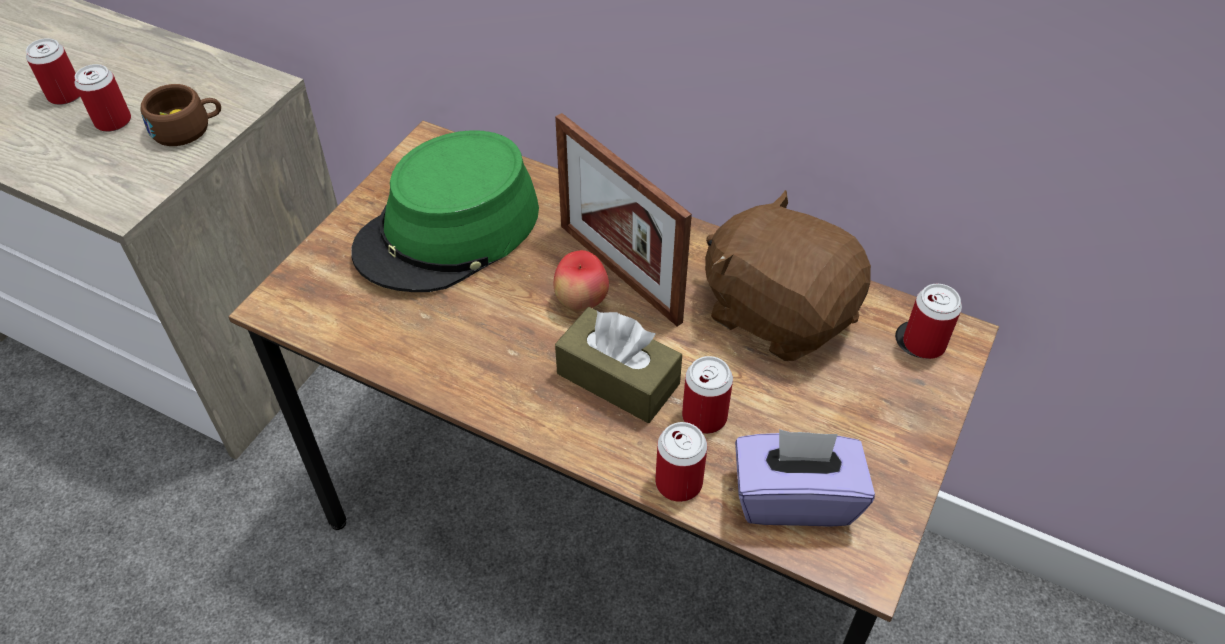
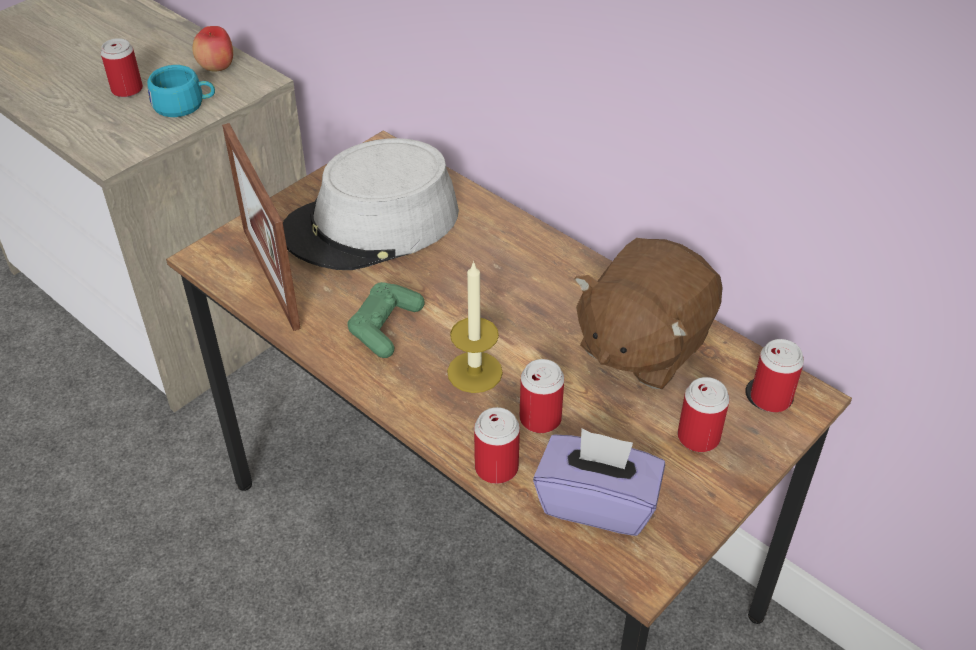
camera: 15 degrees right, 5 degrees down
can [26,38,80,105] -> can moved to [678,377,730,452]
brown cup [140,84,221,146] -> turquoise cup [147,65,215,117]
green hat [351,130,539,292] -> grey hat [283,138,459,270]
apple [554,250,609,311] -> apple moved to [192,26,233,71]
picture frame [555,113,692,326] -> picture frame moved to [222,123,301,331]
brown tissue box [555,307,682,423] -> candle [447,261,503,393]
brown plush toy [705,190,871,361] -> brown plush toy turned 105 degrees counterclockwise [574,238,723,390]
none -> green game controller [347,282,425,358]

